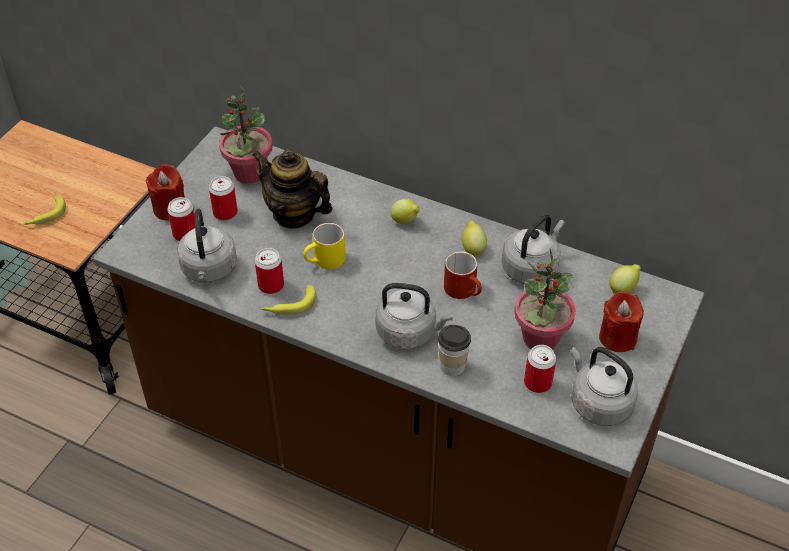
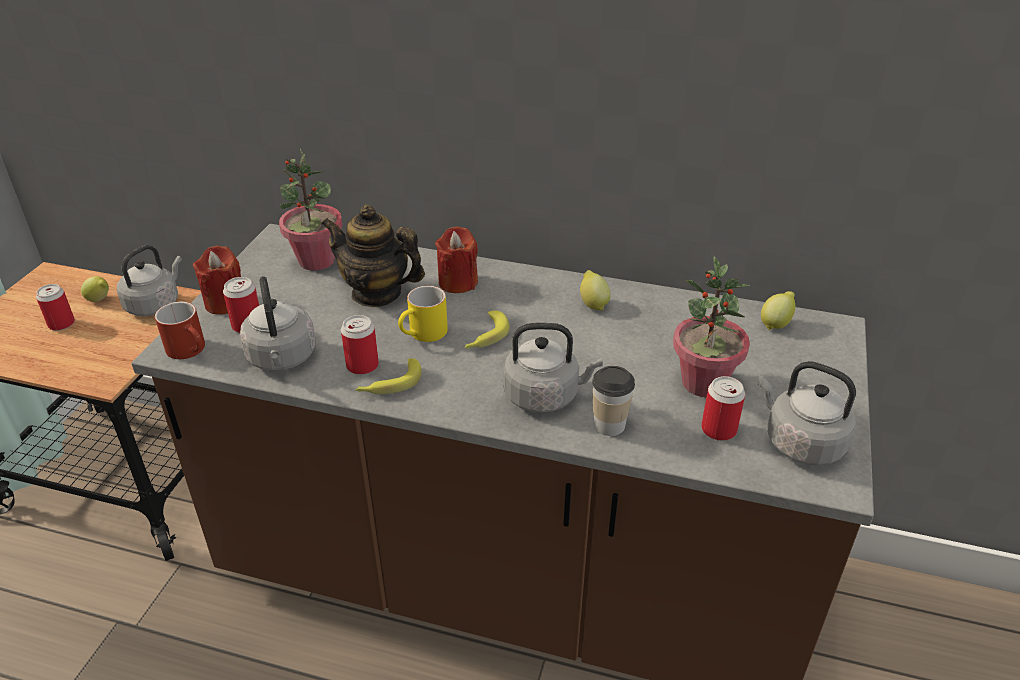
camera: 10 degrees left, 10 degrees down
banana [24,196,66,225] -> banana moved to [465,310,510,349]
can [209,176,238,220] -> can moved to [36,284,75,331]
lemon [390,199,420,224] -> lemon moved to [81,276,109,302]
red mug [444,251,482,299] -> red mug moved to [155,302,205,359]
grey kettle [501,215,565,284] -> grey kettle moved to [117,245,182,316]
red candle [599,291,644,352] -> red candle moved to [435,226,478,293]

